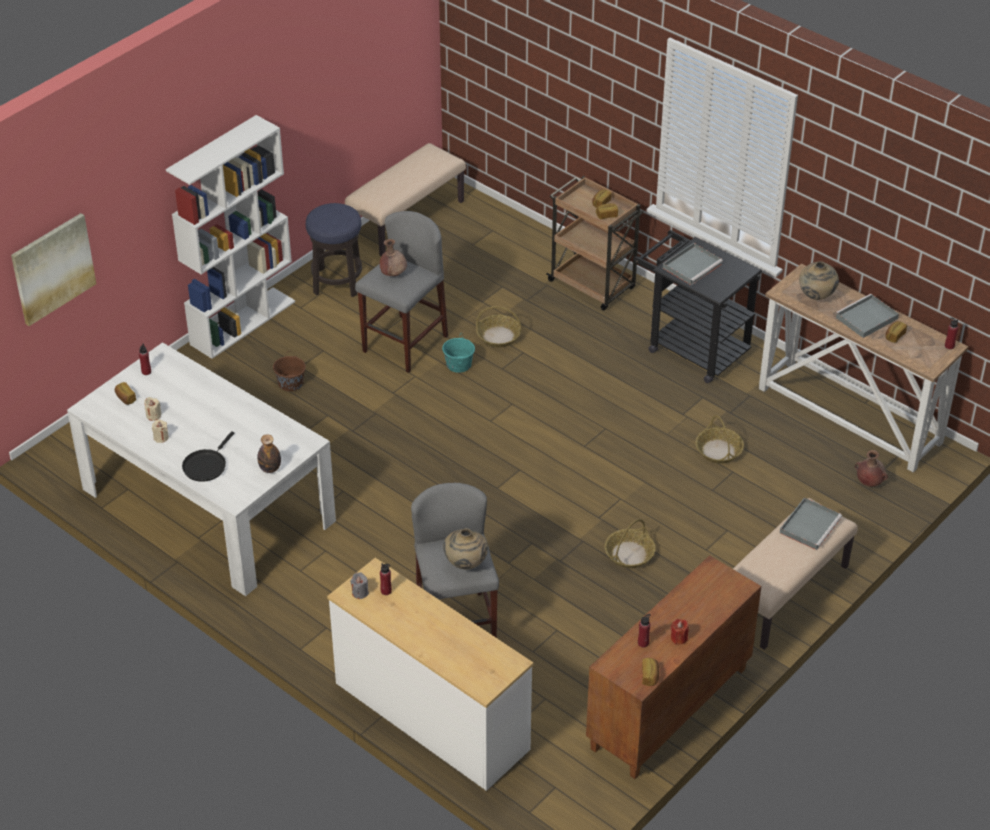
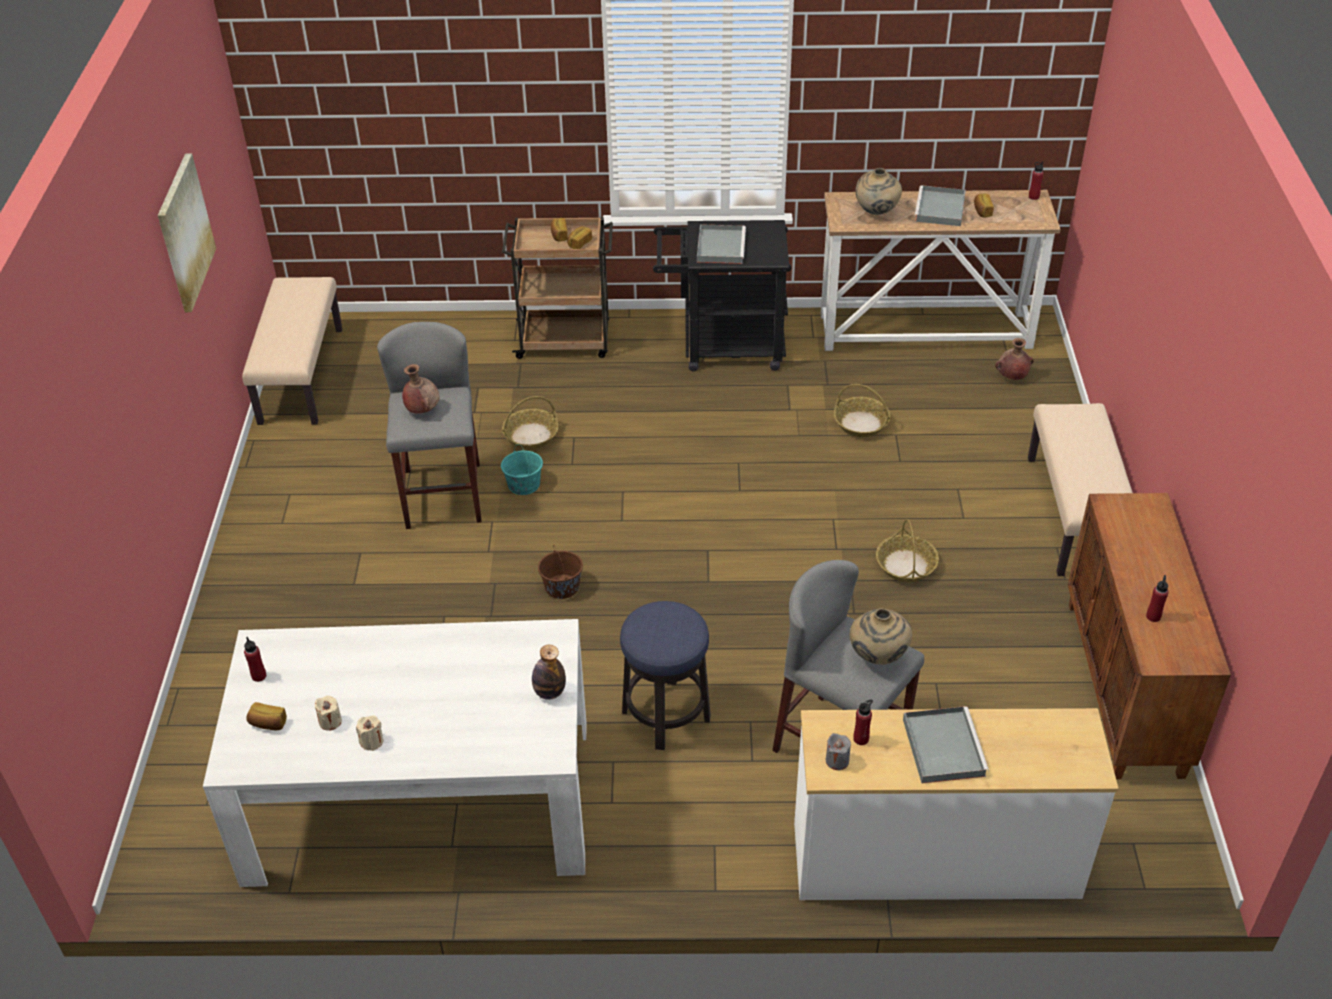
camera: 40 degrees left, 0 degrees up
picture [11,213,96,326] -> picture moved to [158,154,216,312]
white bookcase [166,115,295,359] -> none
black frying pan [182,431,235,482] -> none
brown bucket [273,351,306,391] -> brown bucket moved to [538,545,583,599]
stool [306,203,362,297] -> stool moved to [620,601,711,750]
bread [642,658,659,686] -> none
red candle [671,619,689,644] -> none
grey tray [780,497,842,550] -> grey tray moved to [903,706,989,783]

